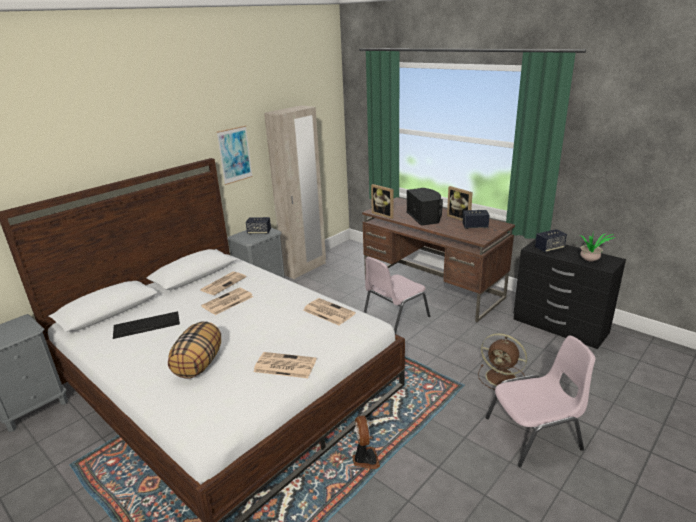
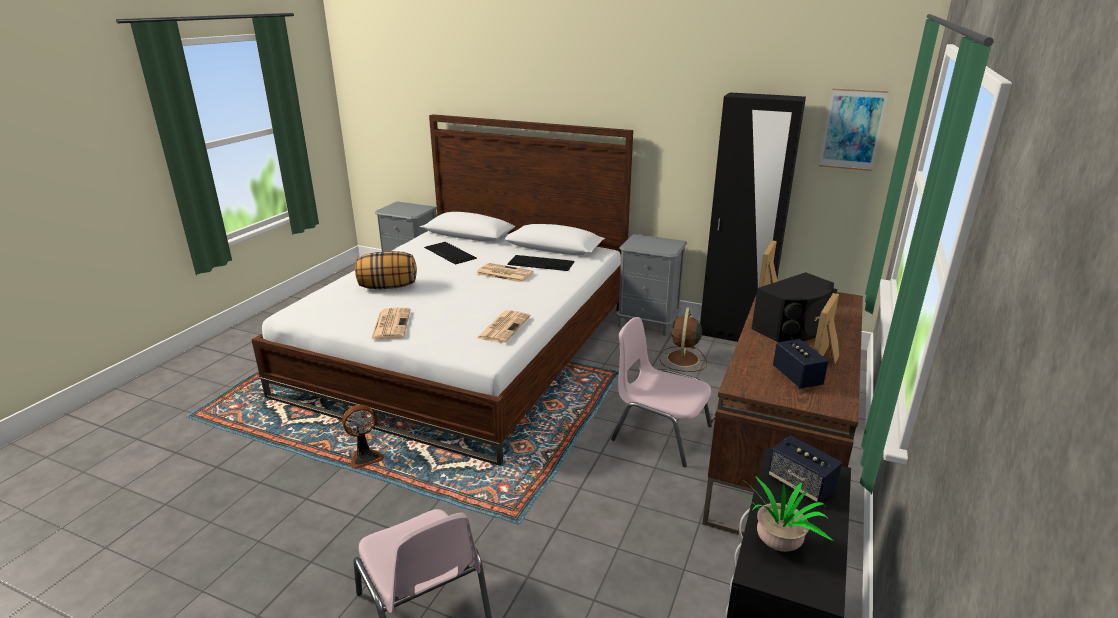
camera: 70 degrees right, 0 degrees up
newspaper [200,271,246,295] -> keyboard [507,255,575,271]
picture [217,125,253,185] -> picture moved to [819,88,889,171]
speaker [246,217,271,235] -> none
beige wardrobe [264,105,326,279] -> black wardrobe [700,92,806,342]
brown fan [478,333,527,390] -> brown fan moved to [659,307,707,372]

